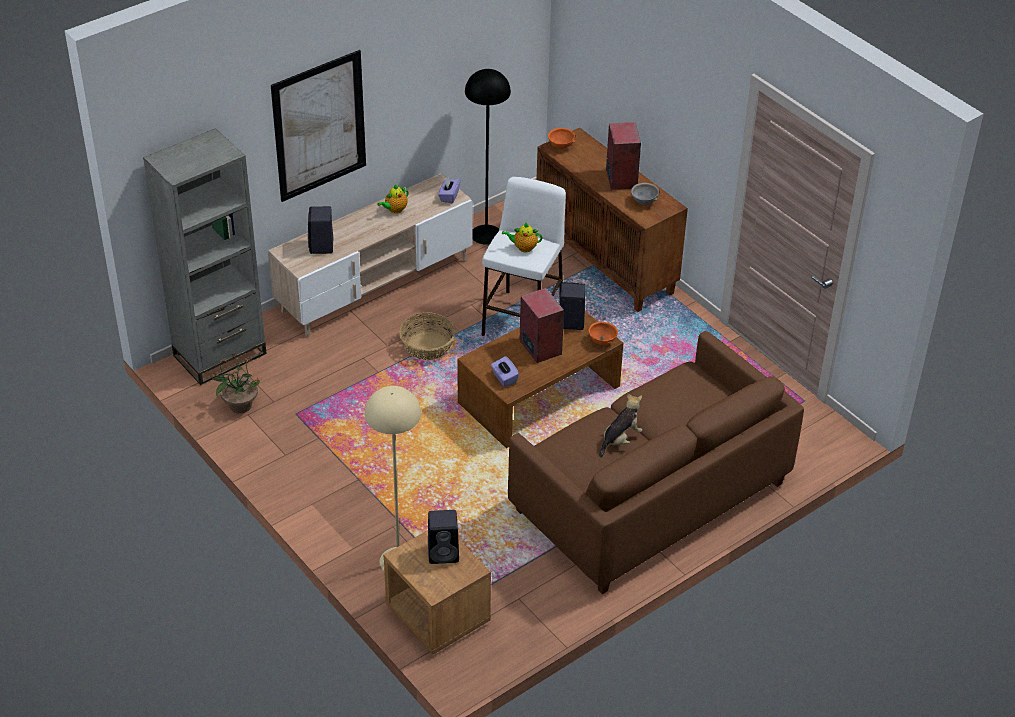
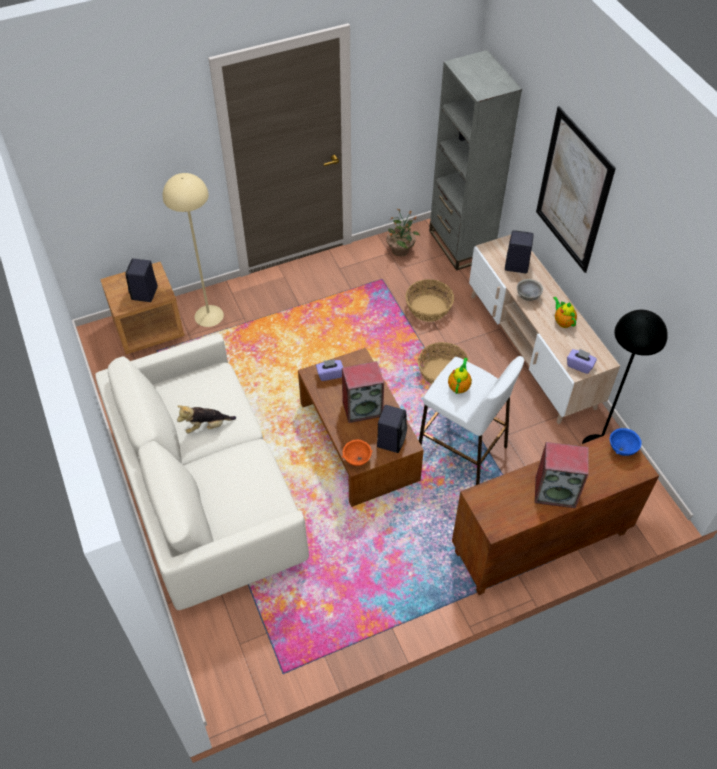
camera: 105 degrees right, 10 degrees up
brown sofa [508,331,804,594] -> white sofa [95,334,309,610]
orange bowl [548,128,575,149] -> blue bowl [610,428,642,456]
plush toy [600,393,642,458] -> plush toy turned 105 degrees clockwise [177,405,236,433]
grey bowl [631,183,659,205] -> grey bowl moved to [517,279,543,301]
none -> basket [405,279,454,322]

